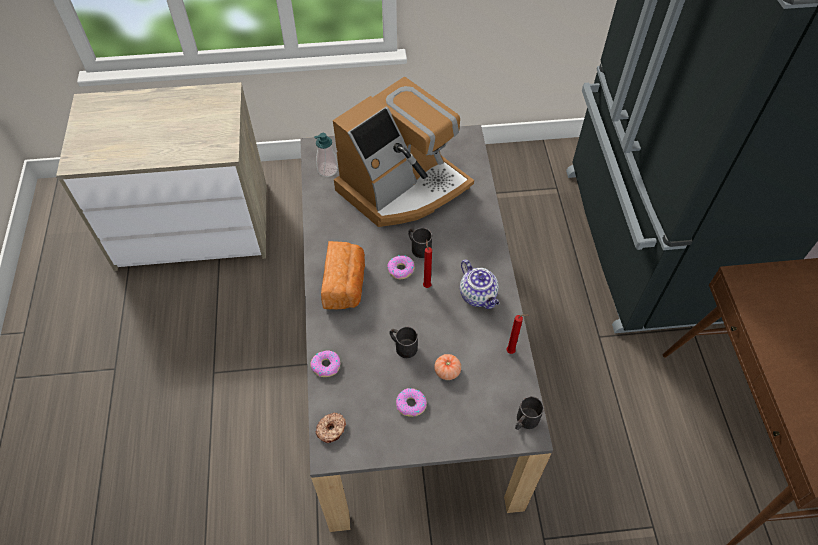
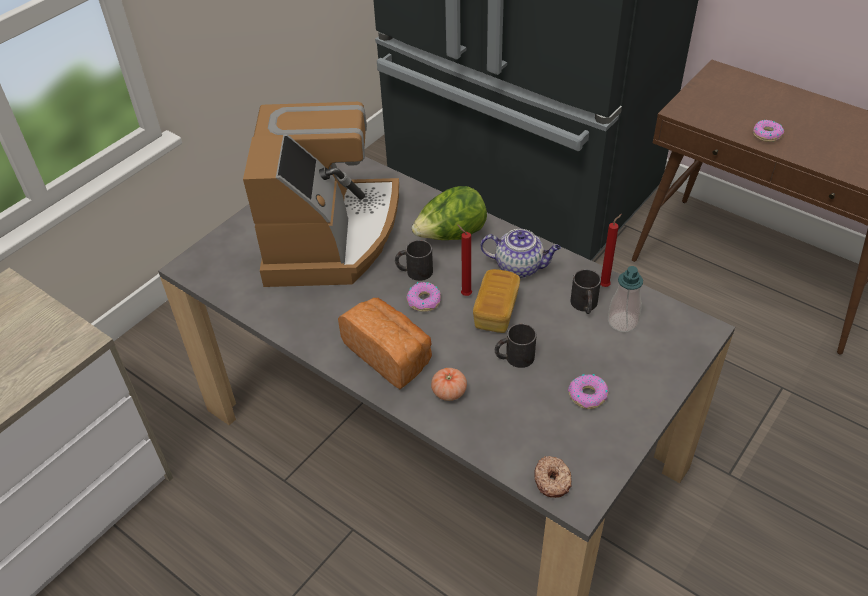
camera: 45 degrees left, 10 degrees down
donut [311,351,340,377] -> donut moved to [753,120,784,142]
soap dispenser [314,133,338,177] -> soap dispenser moved to [608,266,643,332]
tomato [434,354,461,380] -> tomato moved to [431,368,467,401]
black mug [515,396,544,430] -> black mug moved to [570,269,601,314]
none -> lettuce [412,186,487,240]
none -> bread [473,269,520,333]

